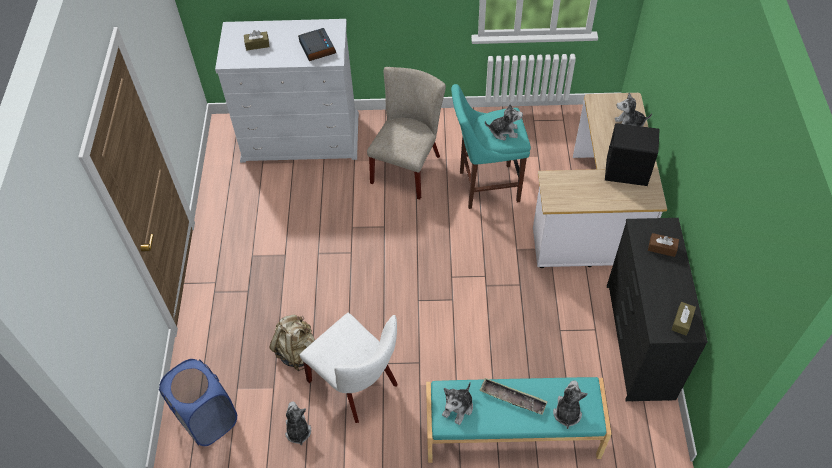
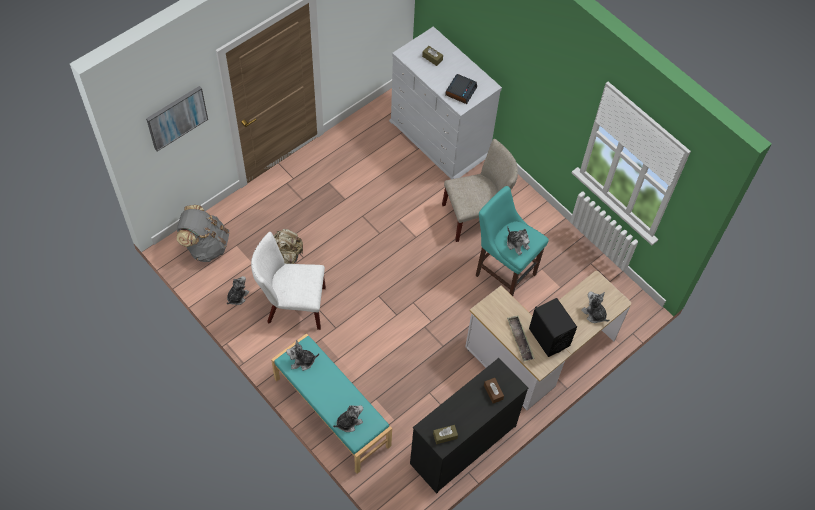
camera: 45 degrees right, 5 degrees up
blue laundry basket [159,359,238,446] -> grey backpack [177,205,229,262]
white chair [300,313,397,423] -> white chair turned 90 degrees clockwise [251,232,326,330]
tray [479,378,547,415] -> tray moved to [507,315,535,361]
none -> picture [146,86,208,151]

